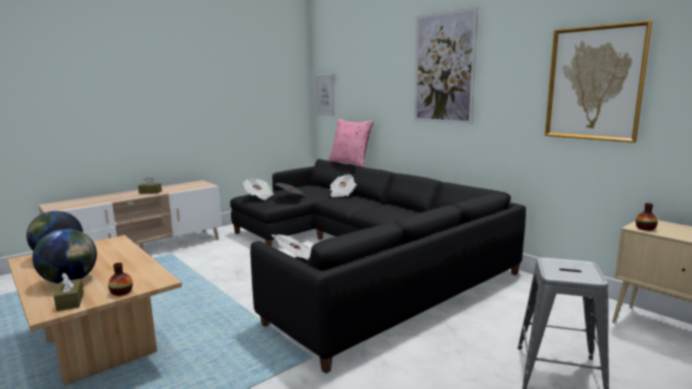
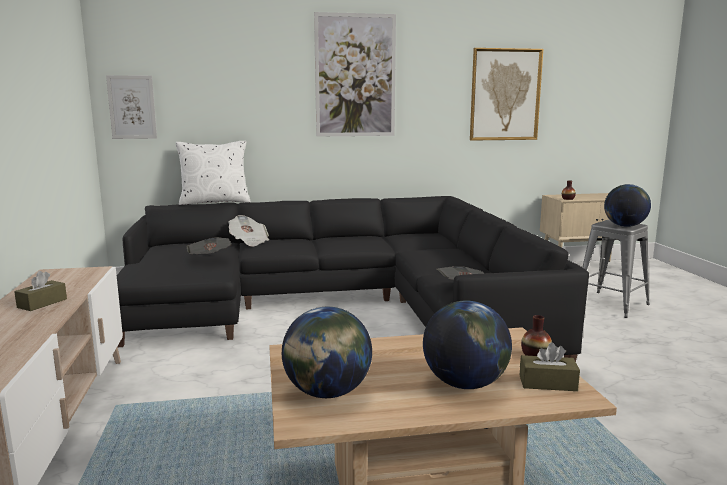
camera: 60 degrees left, 0 degrees up
newspaper [243,178,274,200] -> none
pink pillow [328,119,374,167] -> white pillow [176,141,251,205]
none -> globe [604,184,651,227]

